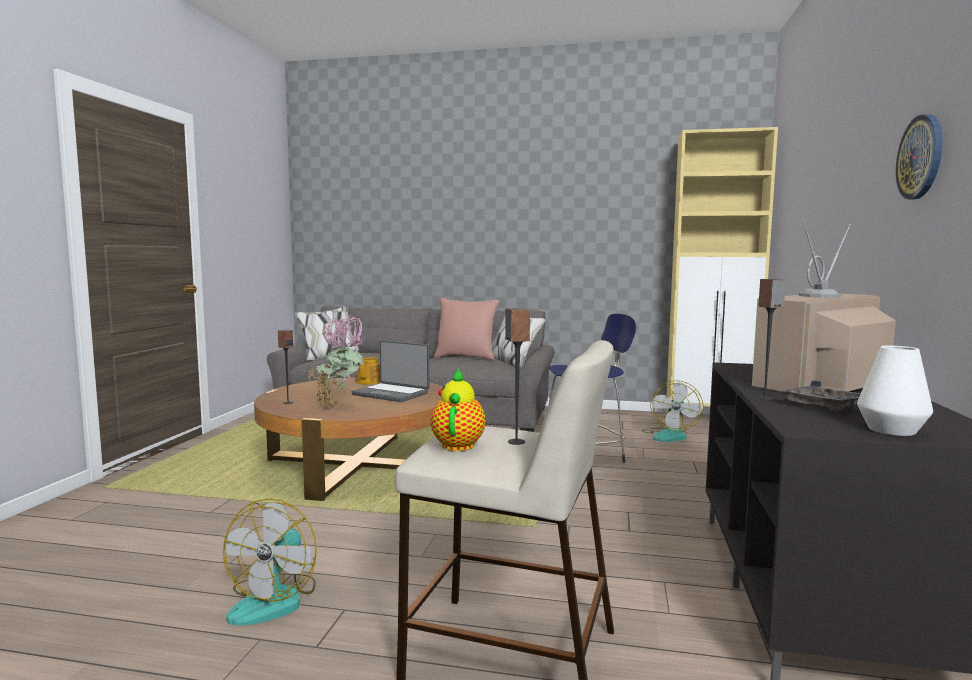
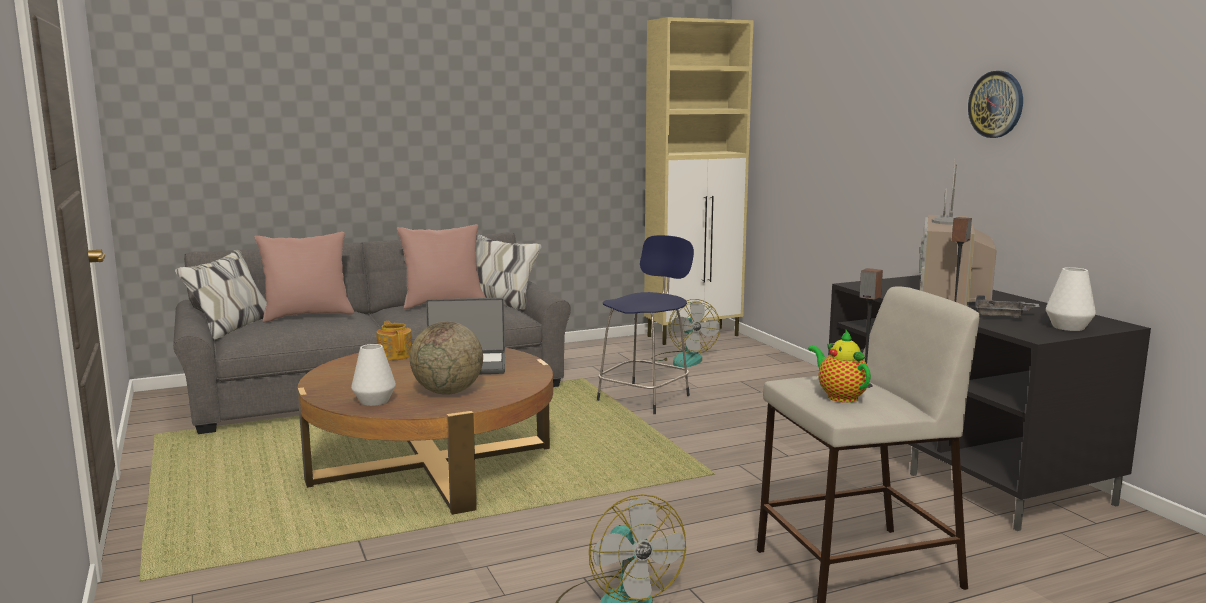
camera: 35 degrees left, 5 degrees up
speaker [278,330,293,404] -> white vase [351,344,396,406]
potted plant [308,315,365,409] -> globe [410,321,483,395]
none -> pink pillow [255,232,354,322]

